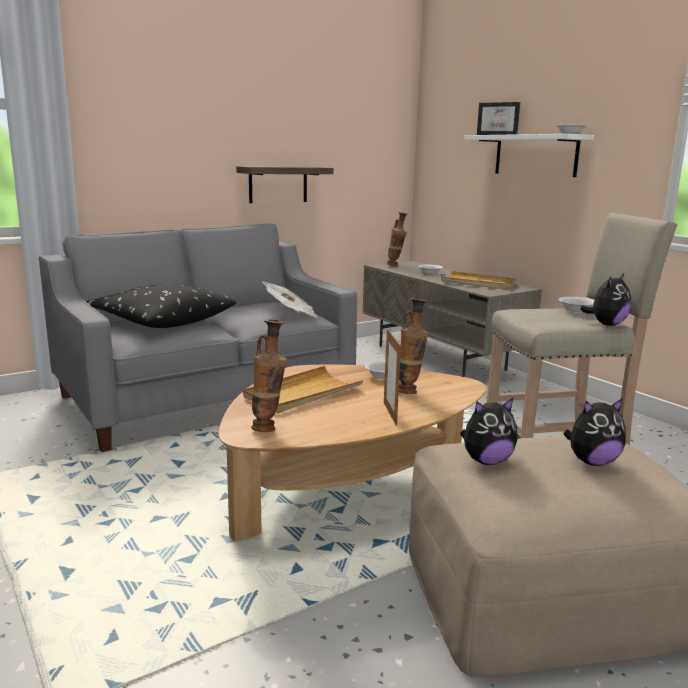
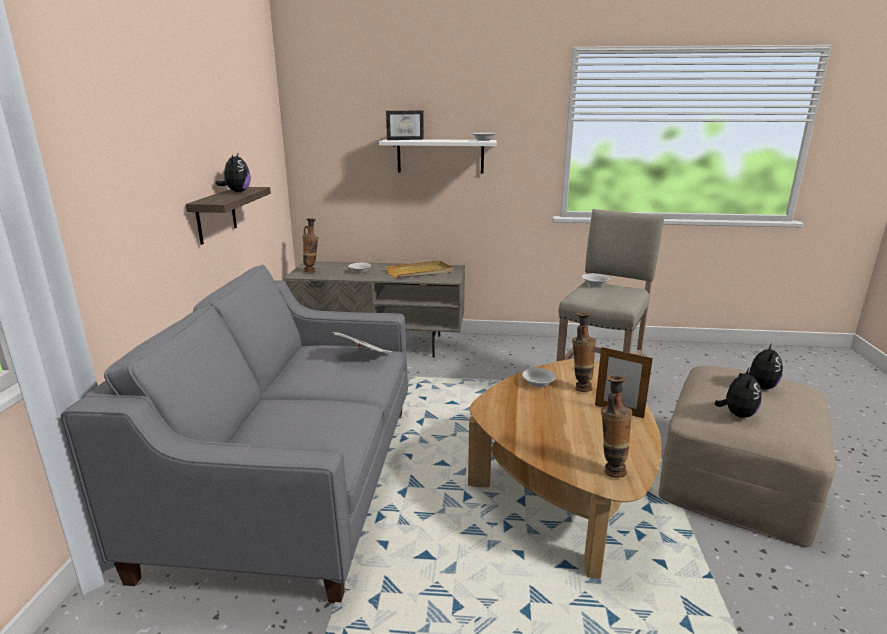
camera: 50 degrees left, 5 degrees up
black pillow [86,284,237,328] -> none
beige tray [243,366,363,413] -> none
plush toy [580,274,631,326] -> plush toy moved to [215,154,251,192]

